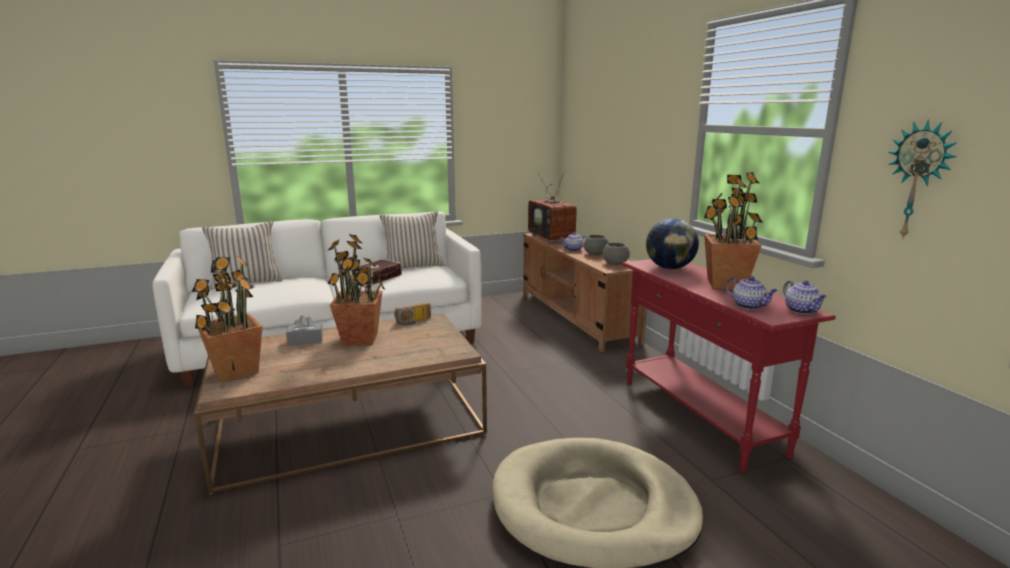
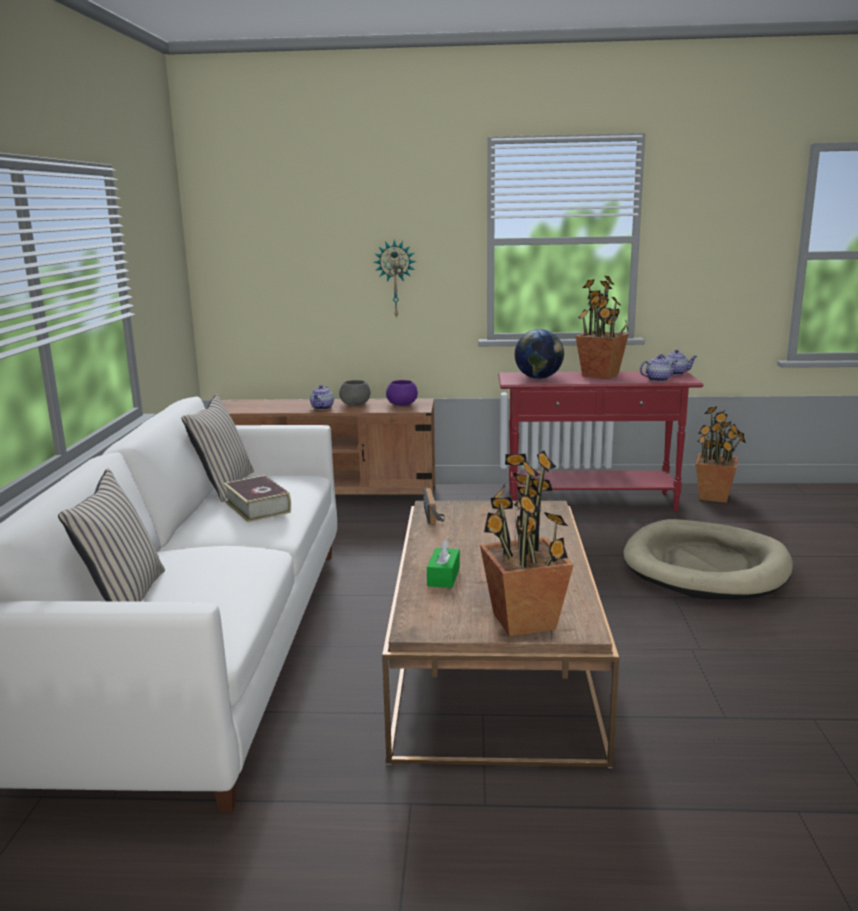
camera: 65 degrees left, 0 degrees up
grey tissue box [286,315,323,345] -> green tissue box [427,539,460,588]
potted plant [327,234,385,345] -> potted plant moved to [696,406,746,503]
television [528,173,577,242] -> none
grey bowl [602,243,630,265] -> purple bowl [386,380,418,406]
wall clock [888,119,957,240] -> wall clock moved to [374,239,416,319]

